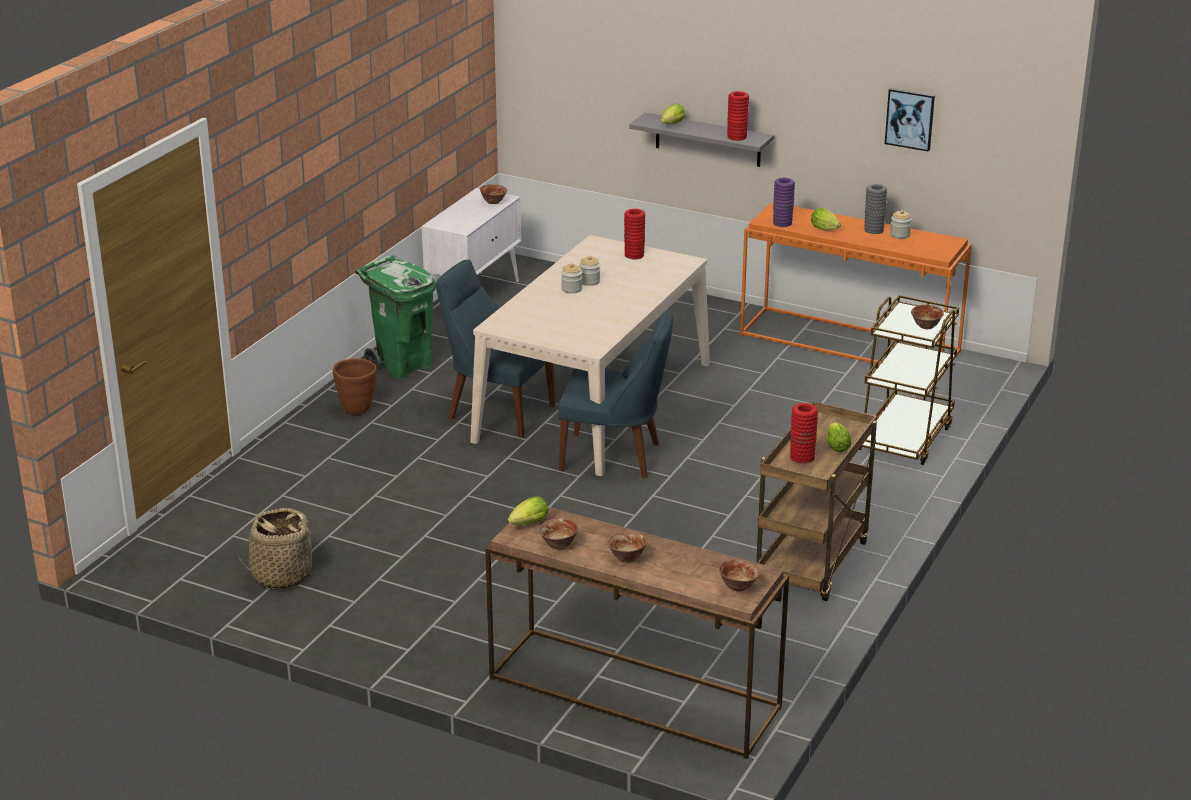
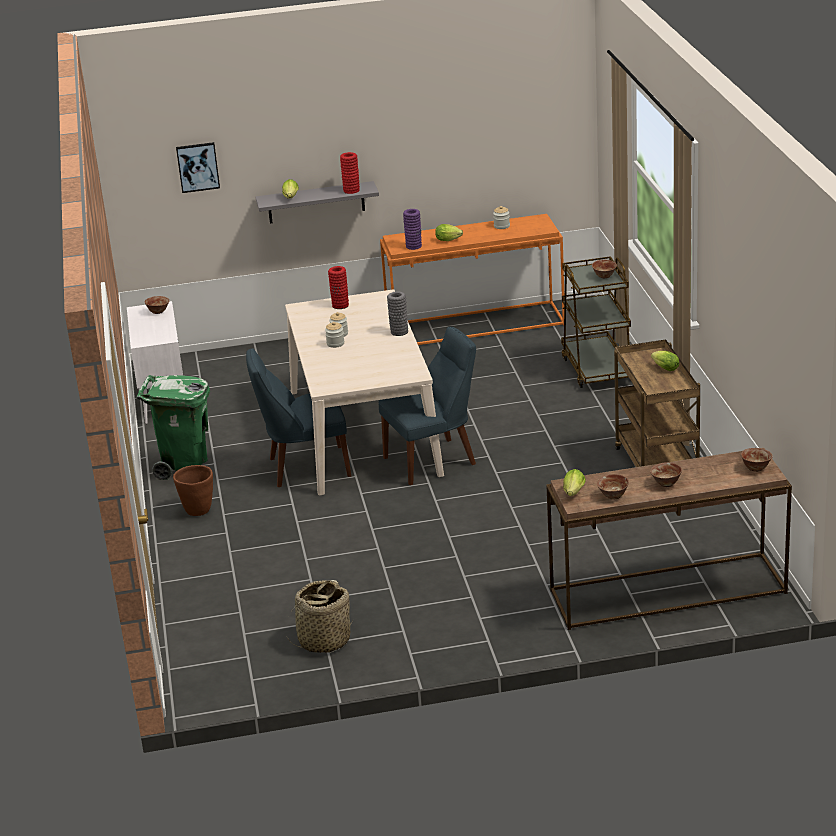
camera: 35 degrees left, 0 degrees up
red vase [790,403,818,464] -> none
grey vase [864,184,887,234] -> grey vase moved to [387,291,408,336]
picture [885,88,935,152] -> picture moved to [176,142,220,193]

